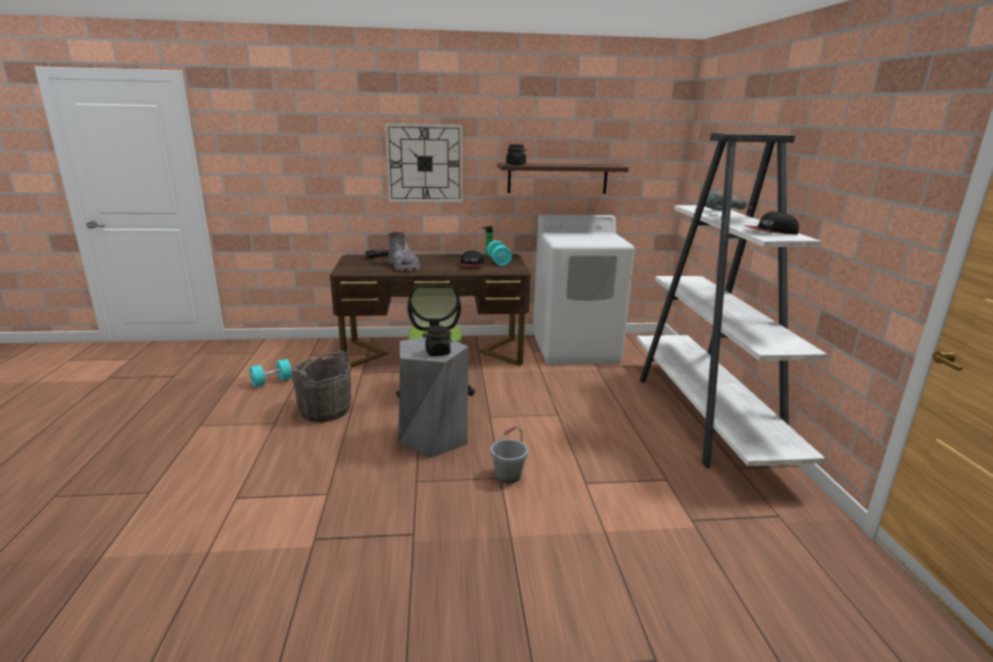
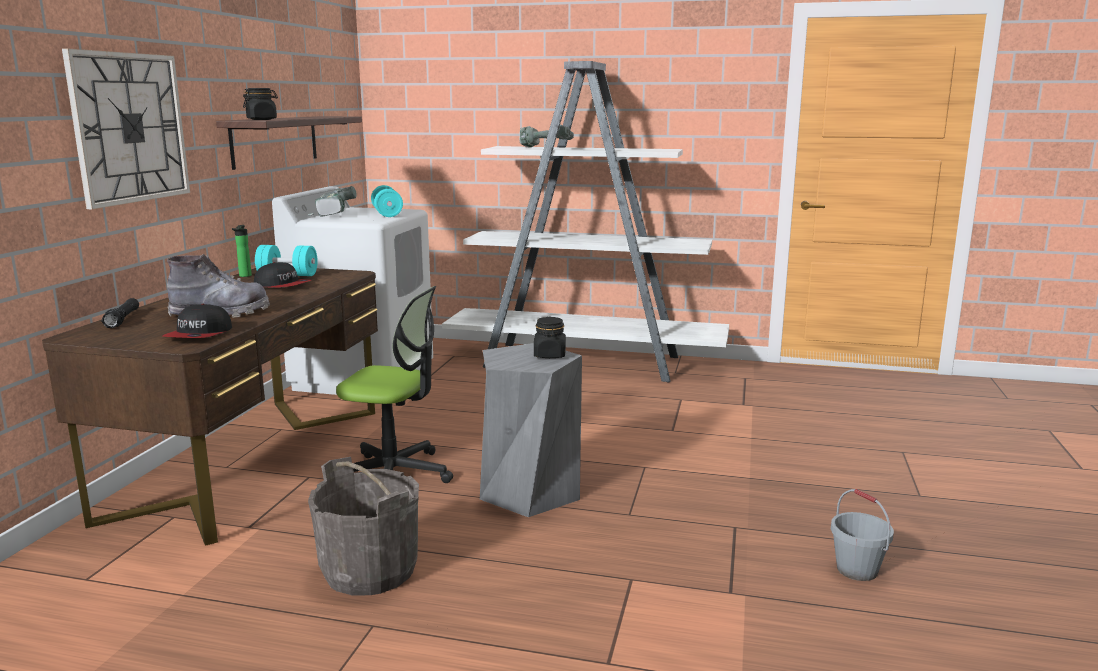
camera: 70 degrees left, 5 degrees down
turquoise dumbbell [249,359,292,387] -> turquoise dumbbell moved to [371,185,403,217]
grey bucket [490,426,528,484] -> grey bucket moved to [831,489,894,581]
cap [746,211,799,234] -> cap moved to [162,304,232,338]
none -> power drill [308,186,357,217]

